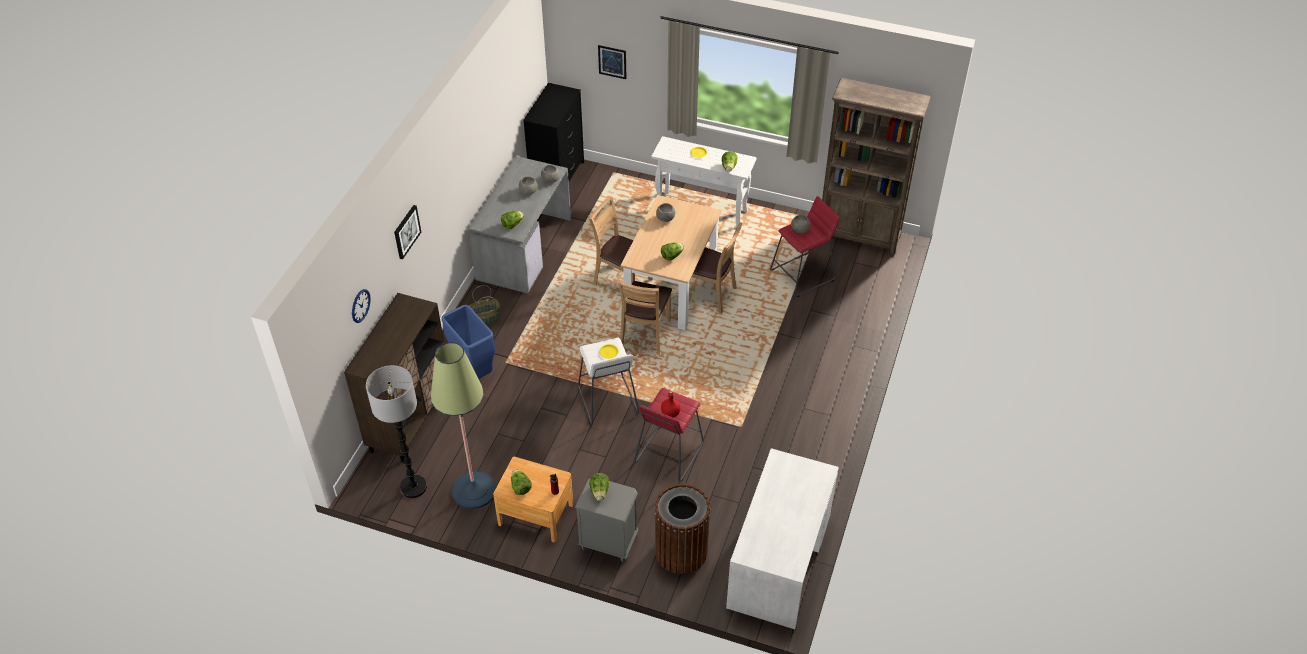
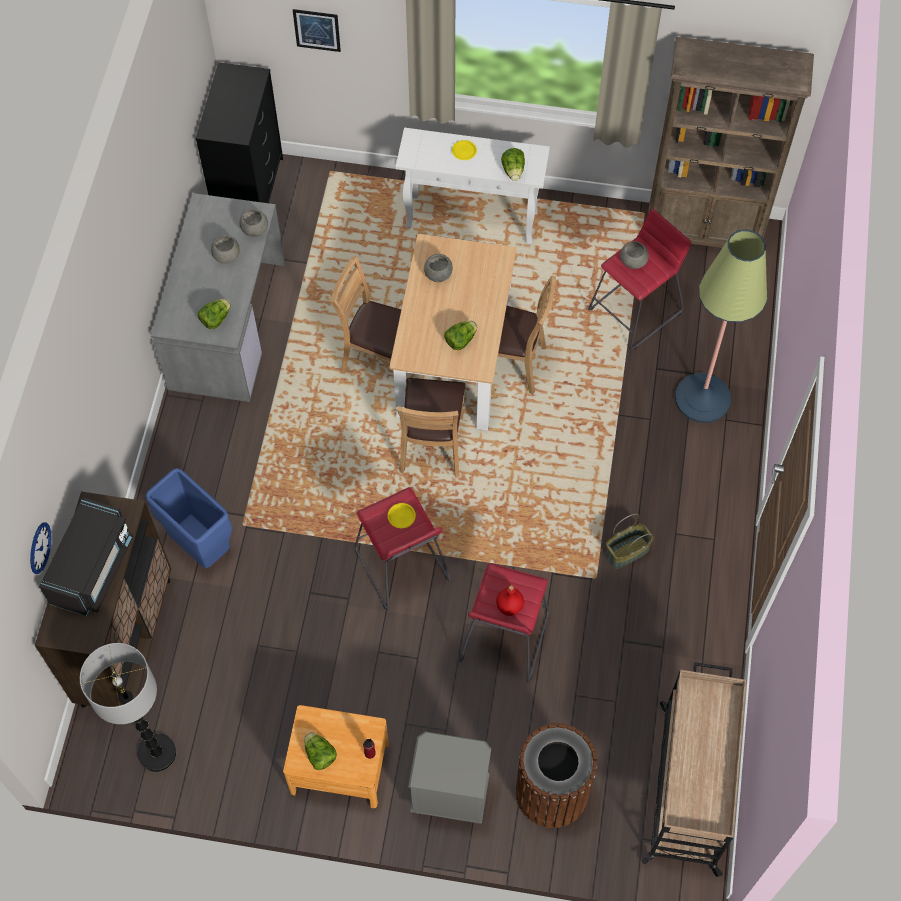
camera: 10 degrees left, 15 degrees up
picture [394,205,421,259] -> none
floor lamp [431,342,496,509] -> floor lamp moved to [675,229,767,423]
basket [469,285,501,324] -> basket moved to [605,514,653,569]
white stool [578,338,639,425] -> red stool [355,487,451,610]
lettuce [589,473,609,501] -> none
white desk [726,448,839,629] -> beige cart [641,662,746,877]
none -> black microwave [39,497,133,616]

